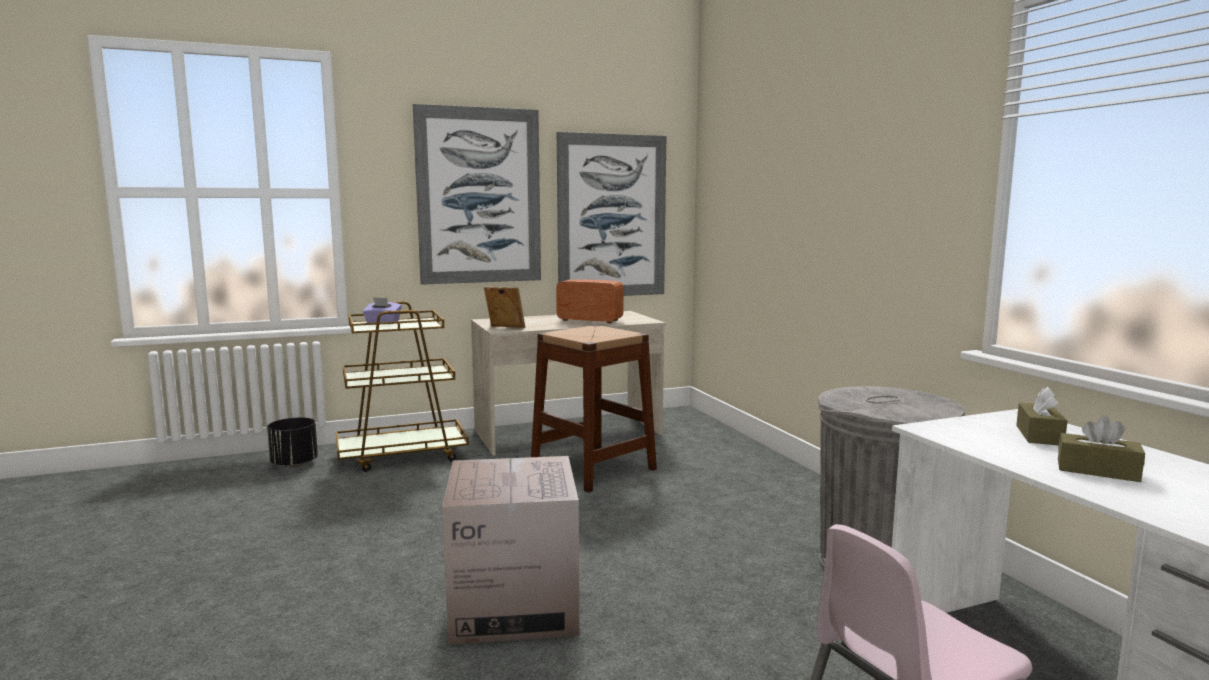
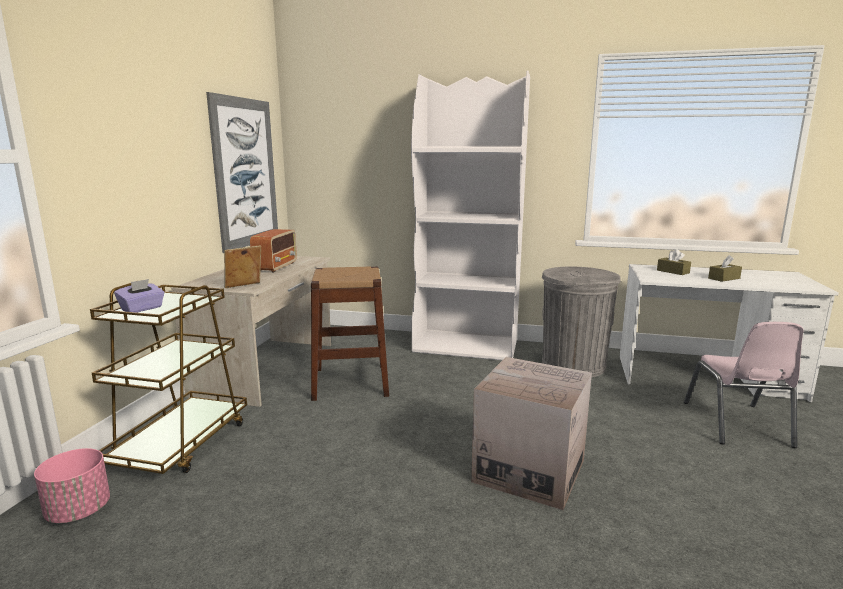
camera: 55 degrees left, 5 degrees up
black planter [267,417,318,468] -> pink planter [34,448,110,523]
picture [413,104,541,285] -> none
radio [556,279,624,324] -> radio turned 135 degrees clockwise [250,229,297,272]
none -> white bookcase [411,70,530,360]

